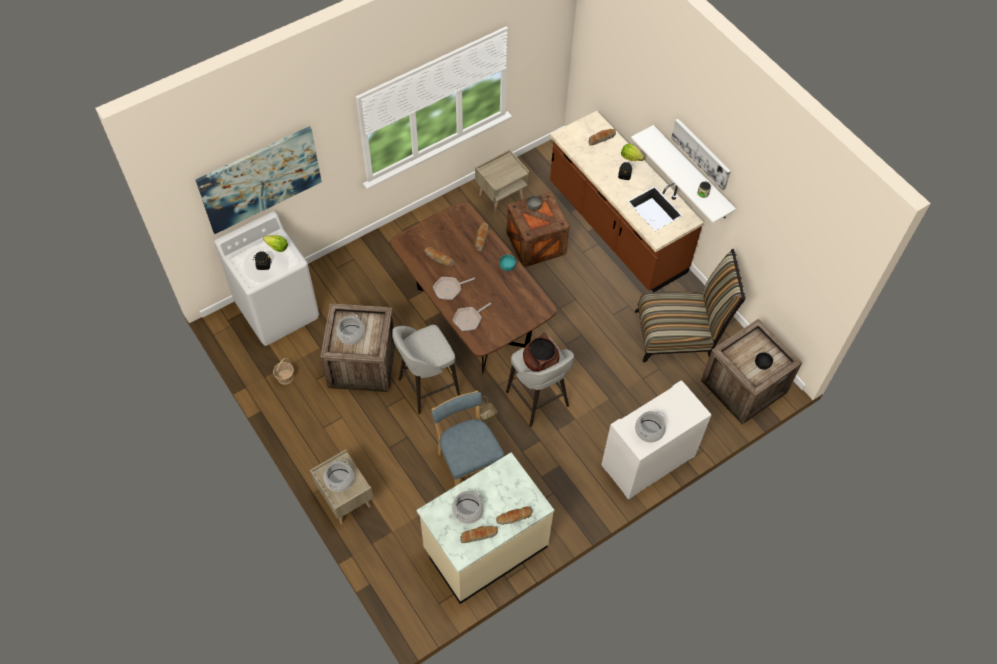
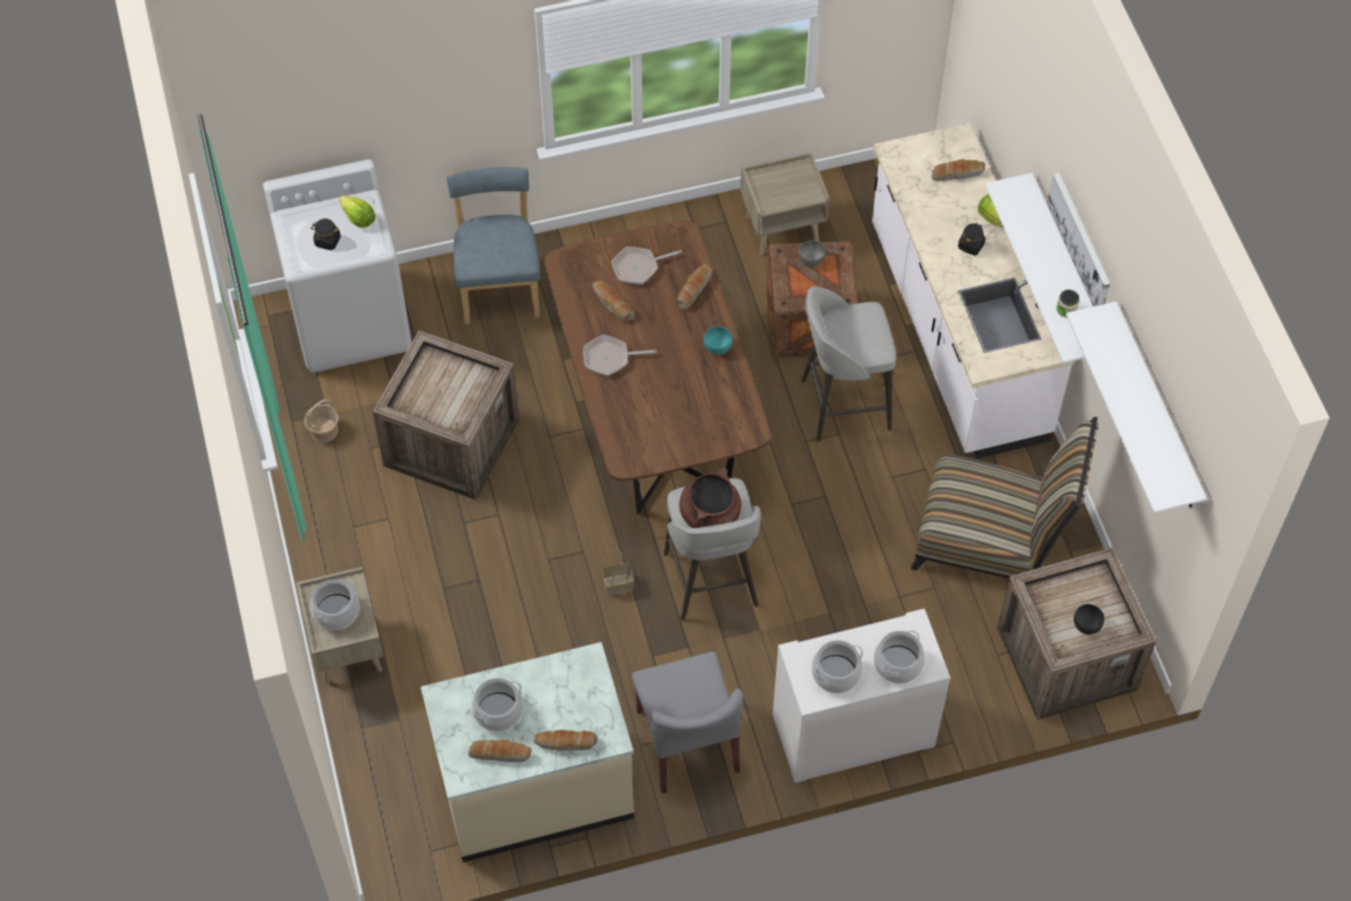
camera: 20 degrees right, 0 degrees up
picture [196,126,322,234] -> none
cooking pot [336,314,365,345] -> cooking pot moved to [874,630,925,684]
grey stool [392,325,460,414] -> grey stool moved to [801,287,896,442]
blue chair [431,391,504,486] -> blue chair moved to [447,166,540,325]
frying pan [452,302,492,331] -> frying pan moved to [611,247,682,285]
brown counter [550,111,704,292] -> white counter [872,123,1074,459]
none -> grey chair [632,652,743,793]
none -> white shelf [1066,301,1207,513]

